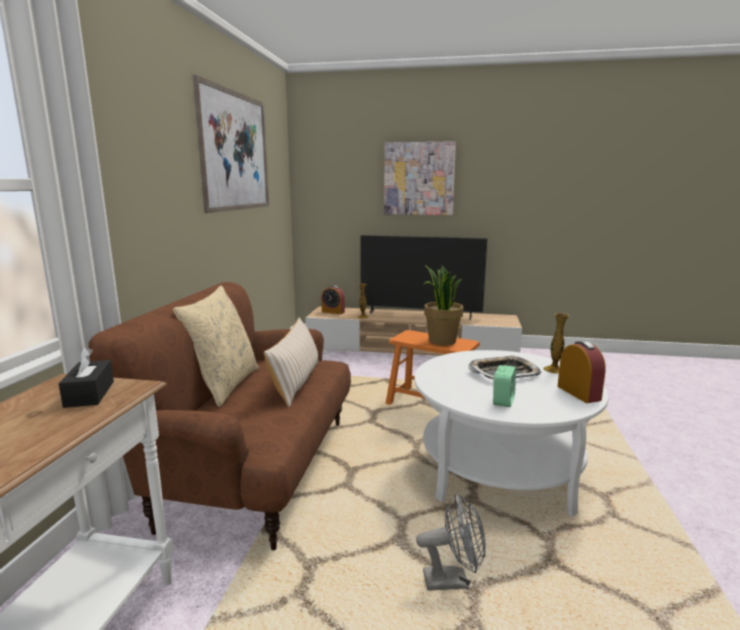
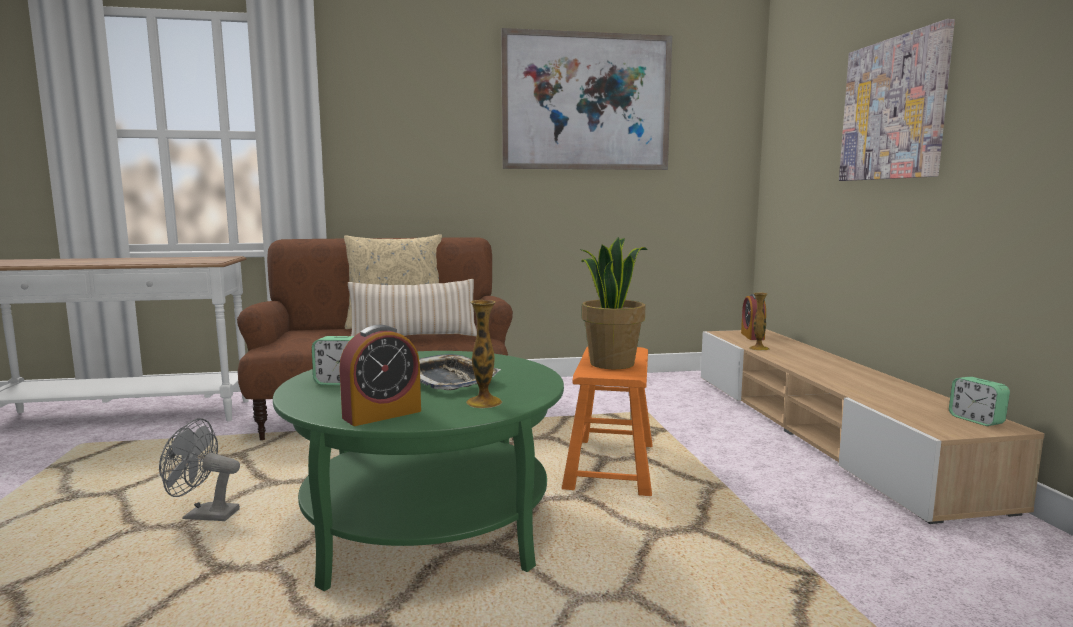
camera: 70 degrees right, 5 degrees down
black tissue box [58,347,114,408] -> none
television [360,235,487,320] -> none
white coffee table [414,350,609,517] -> green coffee table [273,351,564,591]
grey fan [416,493,486,591] -> grey fan turned 120 degrees clockwise [159,418,240,521]
none -> alarm clock [949,377,1010,426]

